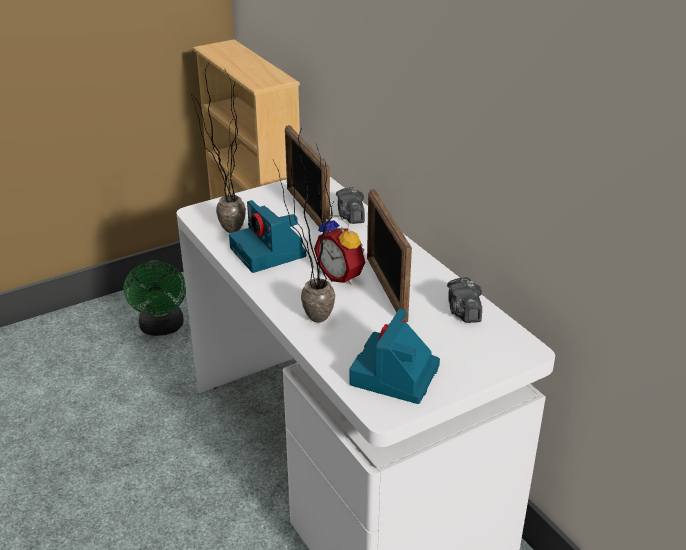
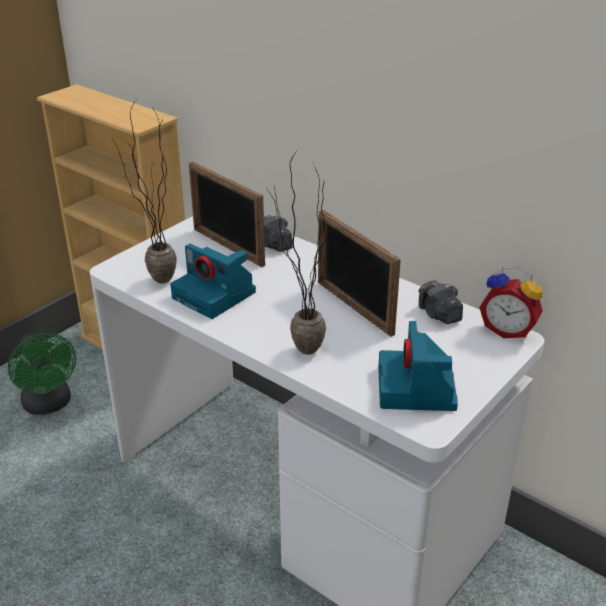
camera: 20 degrees left, 0 degrees up
alarm clock [314,214,365,285] -> alarm clock moved to [479,267,543,338]

